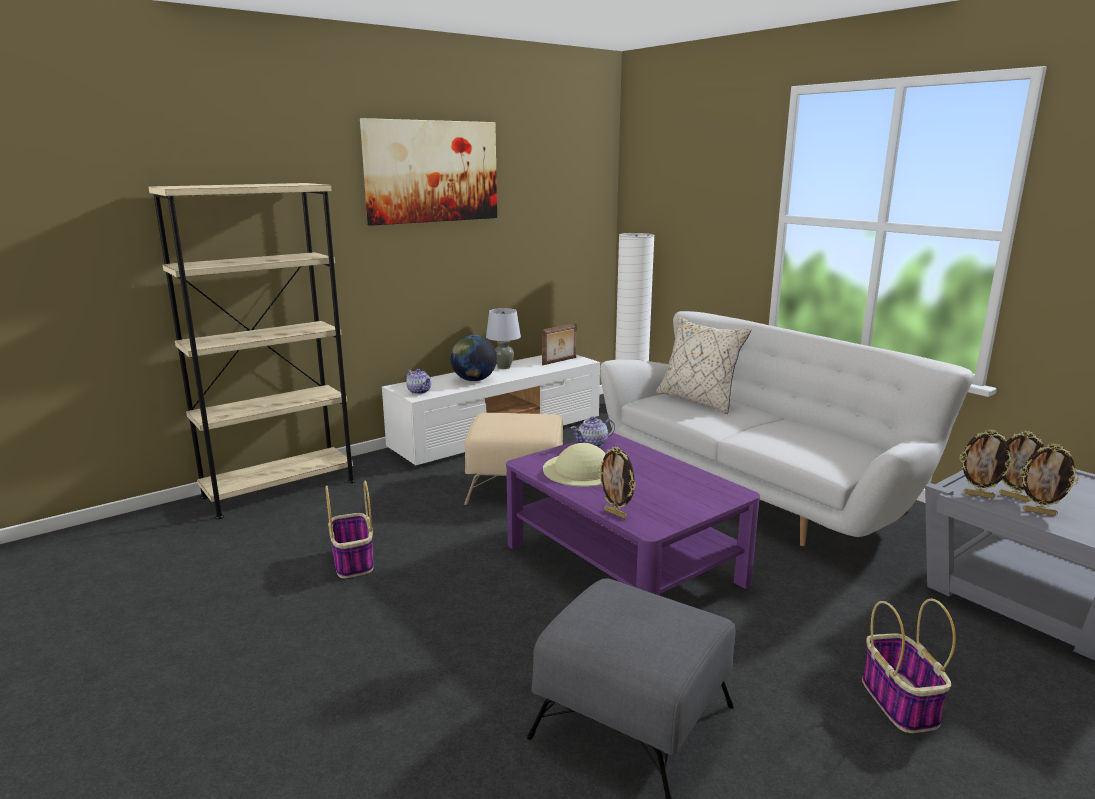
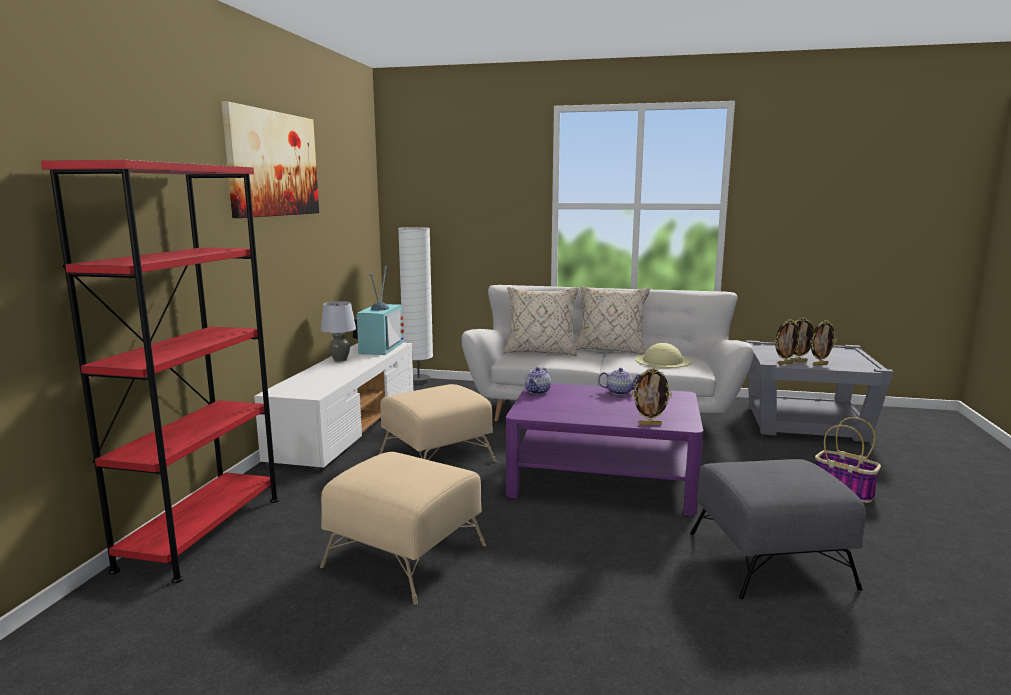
camera: 40 degrees left, 5 degrees down
beige bookcase [149,183,355,519] -> red bookcase [41,160,279,583]
basket [325,481,374,578] -> beige ottoman [320,452,486,605]
teapot [406,369,431,394] -> teapot moved to [598,368,641,395]
globe [450,335,497,381] -> none
picture frame [542,323,577,365] -> television [353,266,404,355]
beige hat [543,443,606,487] -> beige hat moved to [635,343,691,368]
none -> beige pillow [575,286,650,355]

